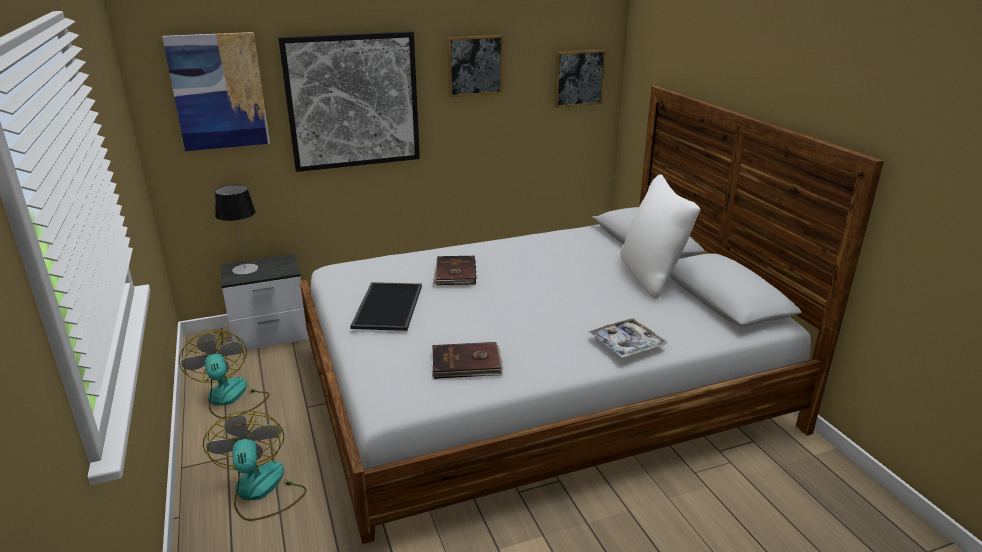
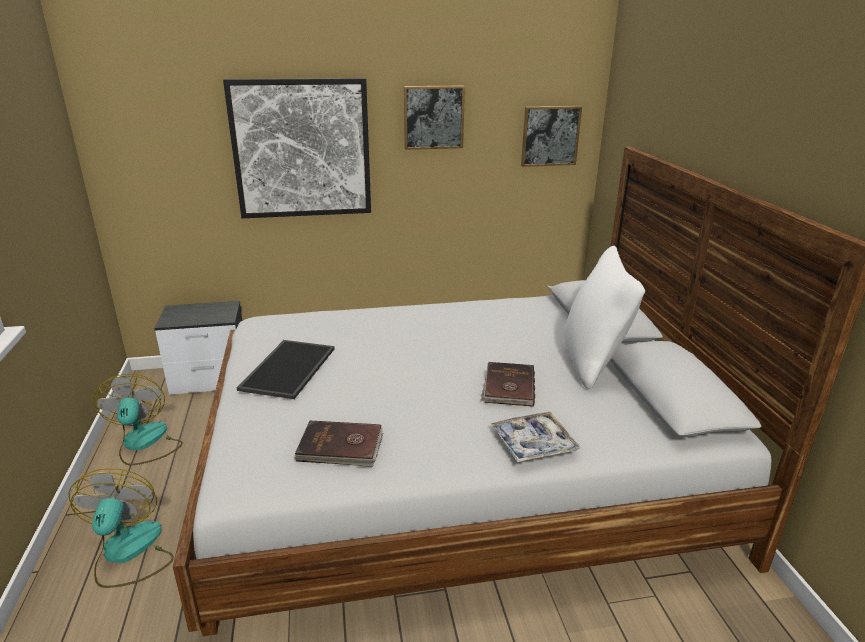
camera: 10 degrees right, 0 degrees up
picture [162,32,270,151] -> none
table lamp [215,185,259,275] -> none
brown book [433,255,476,285] -> brown book moved to [480,362,535,407]

